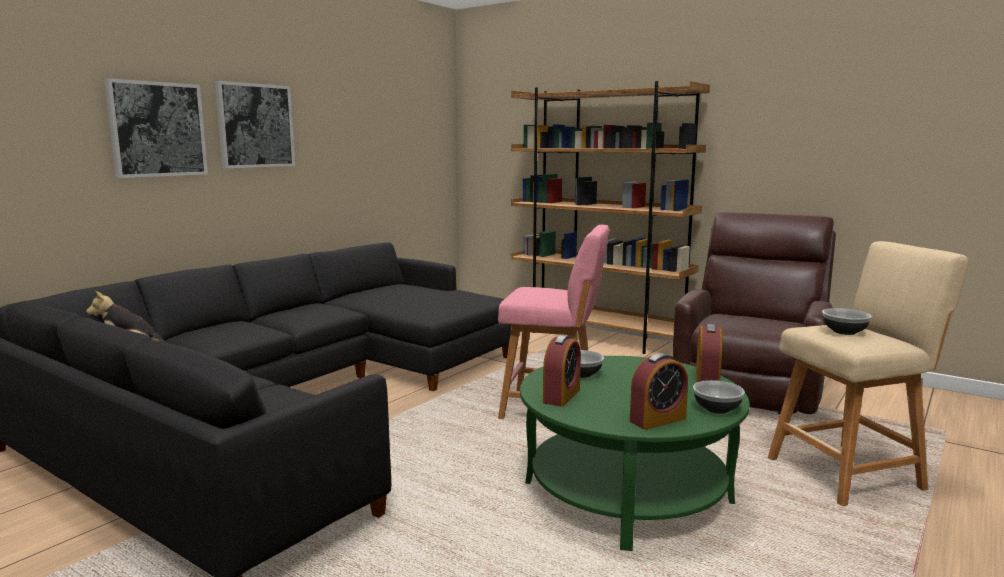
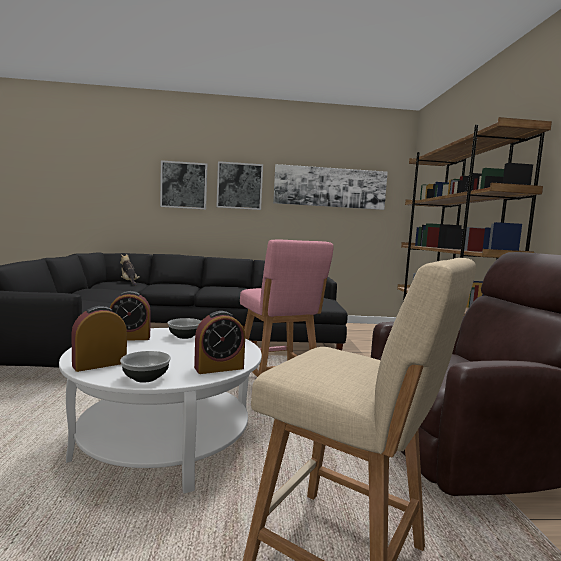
camera: 50 degrees right, 5 degrees down
green coffee table [520,356,750,551] -> white coffee table [59,328,262,493]
alarm clock [630,353,688,430] -> alarm clock turned 120 degrees clockwise [71,306,127,372]
bowl [822,308,872,335] -> none
none -> picture [273,164,388,210]

